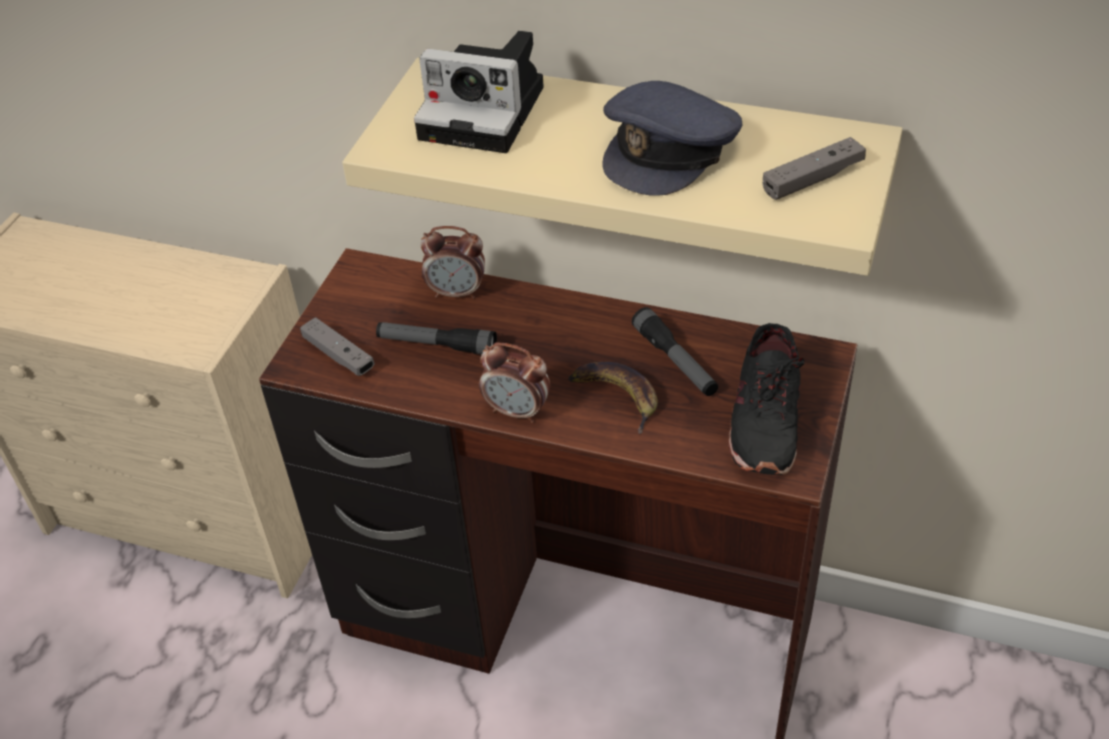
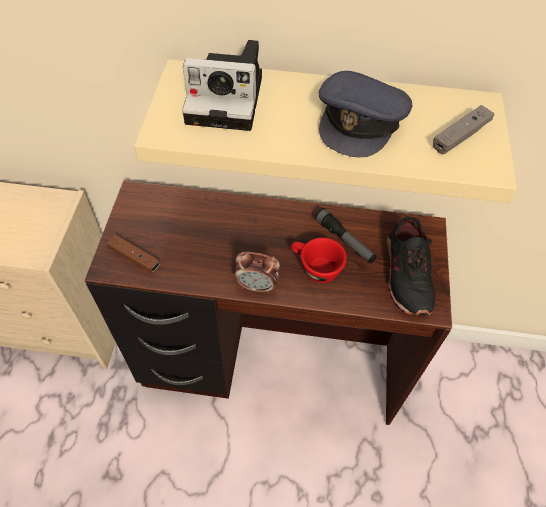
camera: 15 degrees left, 10 degrees up
grey game controller [300,317,375,376] -> brown game controller [106,234,160,273]
flashlight [376,322,497,354] -> none
alarm clock [420,226,485,299] -> none
banana [568,362,658,434] -> red cup [291,238,347,283]

